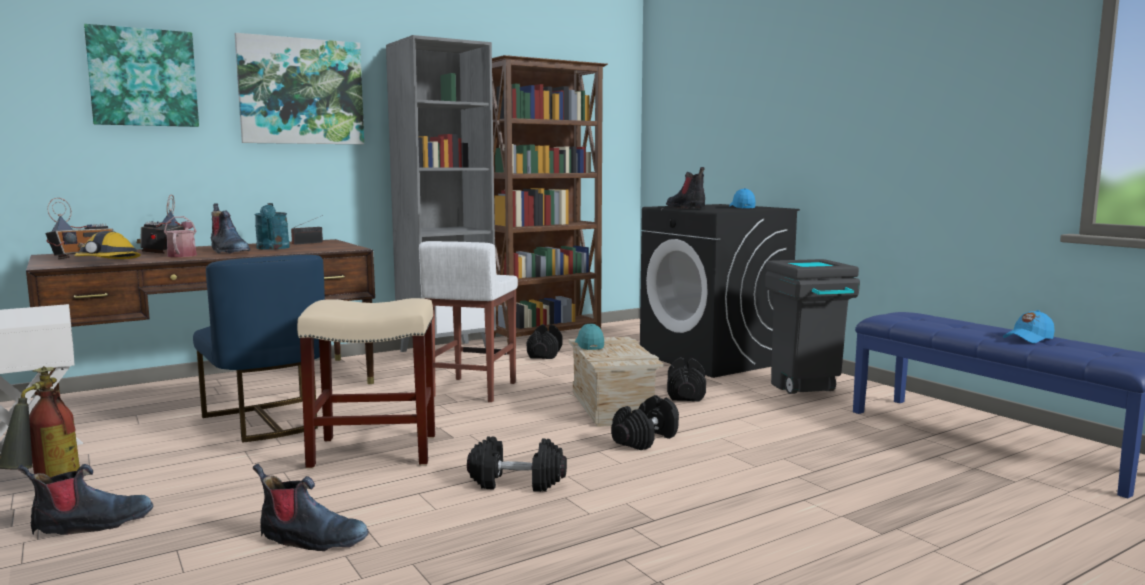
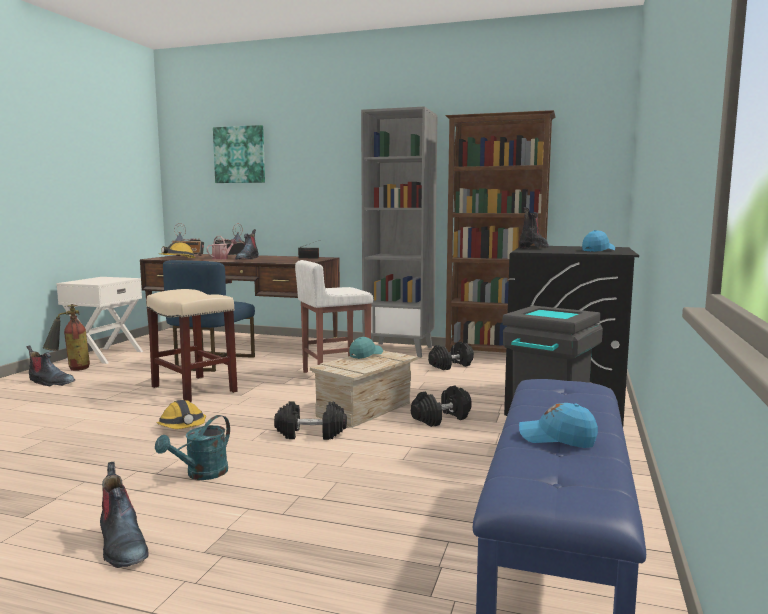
camera: 50 degrees right, 0 degrees up
picture [235,33,364,144] -> none
boot [253,464,369,551] -> boot moved to [100,462,149,568]
turquoise watering can [254,203,290,250] -> turquoise watering can moved to [155,415,230,480]
black dumbbell [467,436,567,492] -> hard hat [157,400,206,429]

